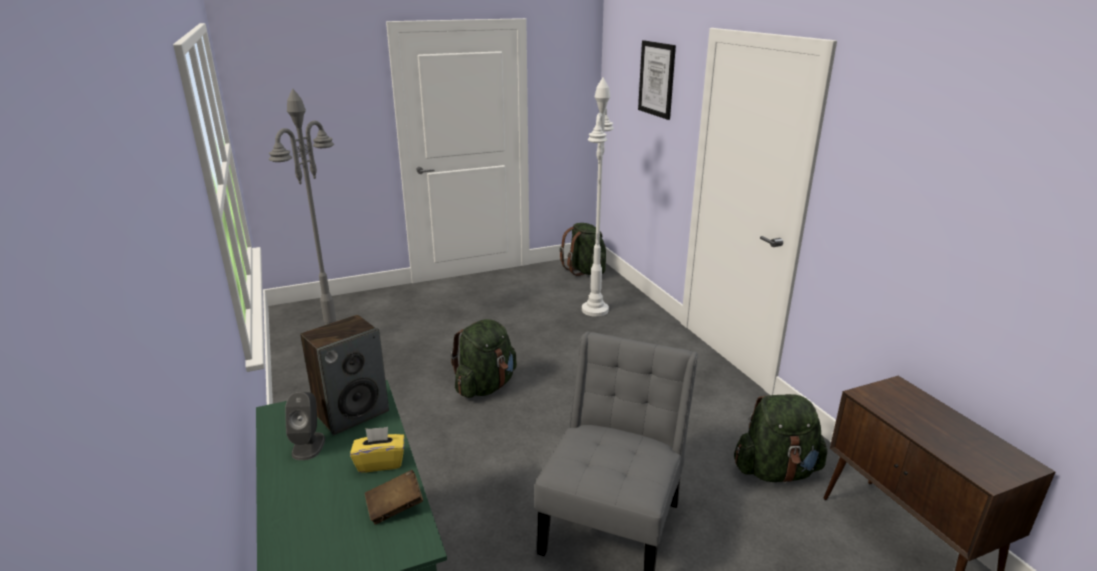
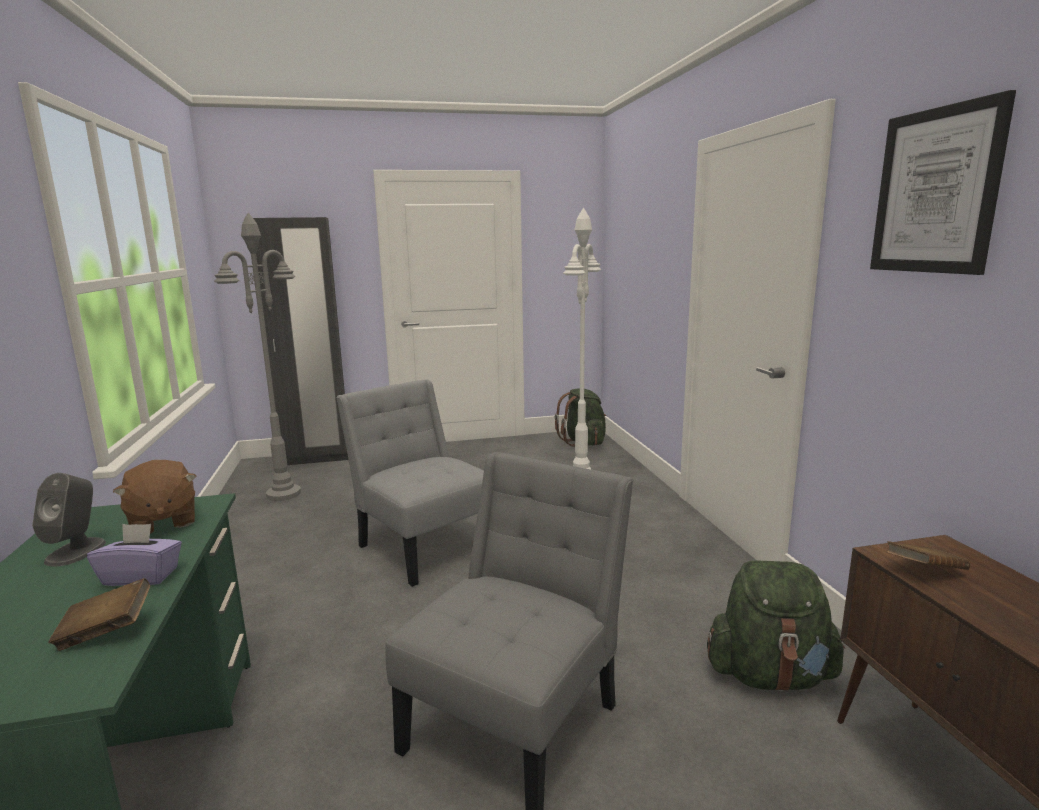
camera: 10 degrees right, 10 degrees down
speaker [300,315,389,435] -> brown plush toy [113,460,197,534]
yellow tissue box [350,427,404,473] -> purple tissue box [87,524,182,586]
green backpack [451,319,517,398] -> grey chair [336,379,484,587]
picture [638,40,676,120] -> picture moved to [870,90,1016,275]
none -> black wardrobe [253,217,349,465]
none -> brown book [886,541,970,570]

